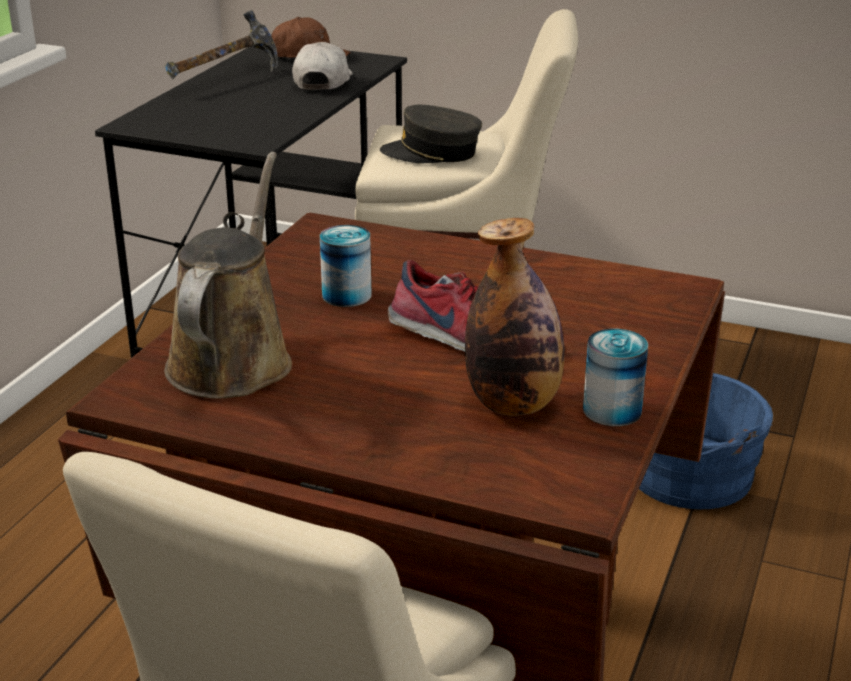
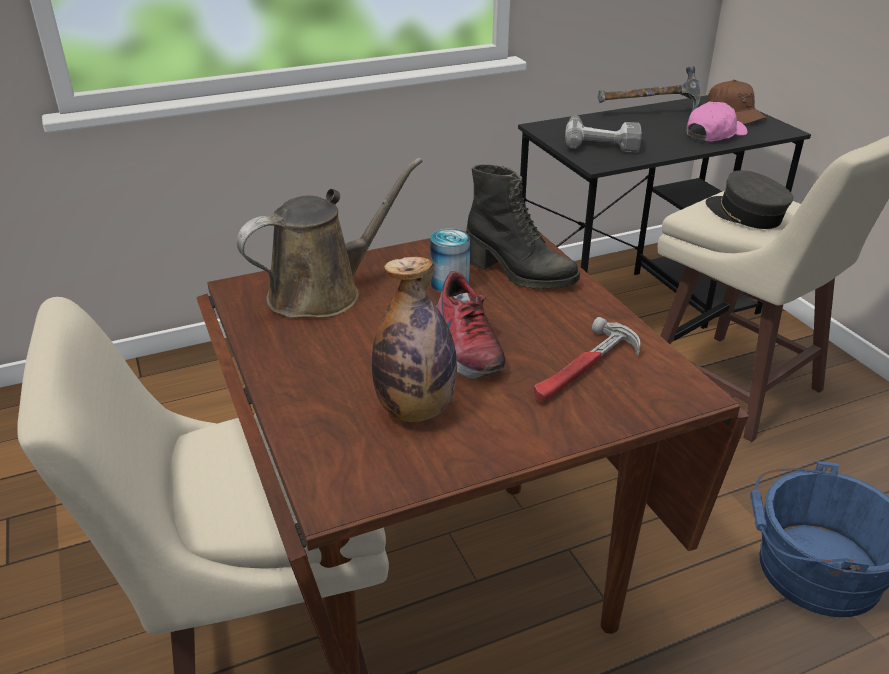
camera: 45 degrees right, 5 degrees up
white cap [292,42,353,90] -> pink cap [687,102,748,141]
can [583,329,648,426] -> none
none -> black boot [466,165,580,289]
none -> hammer [534,317,641,402]
none -> power drill [565,115,642,153]

